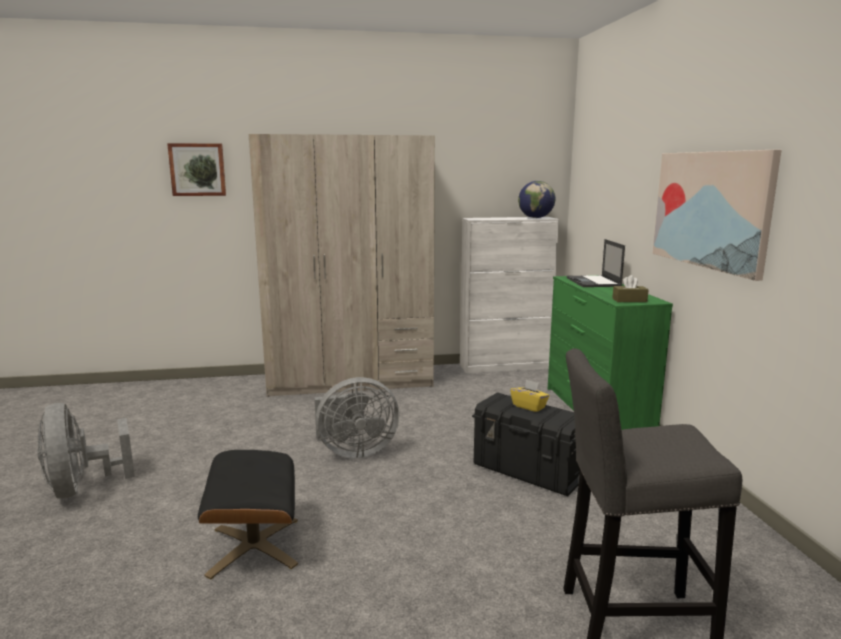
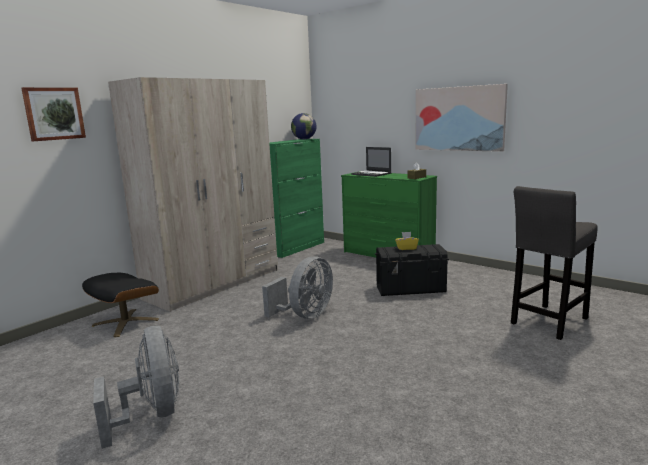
camera: 40 degrees left, 0 degrees up
grey fan [37,403,135,499] -> grey fan turned 135 degrees counterclockwise [93,326,179,449]
black ottoman [198,450,298,580] -> black ottoman moved to [82,273,159,337]
white cabinet [460,217,559,373] -> green cabinet [269,139,324,258]

